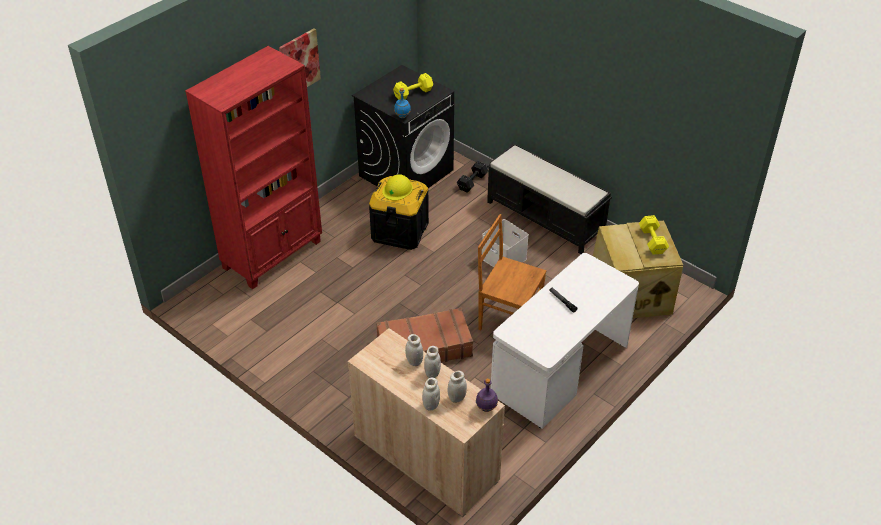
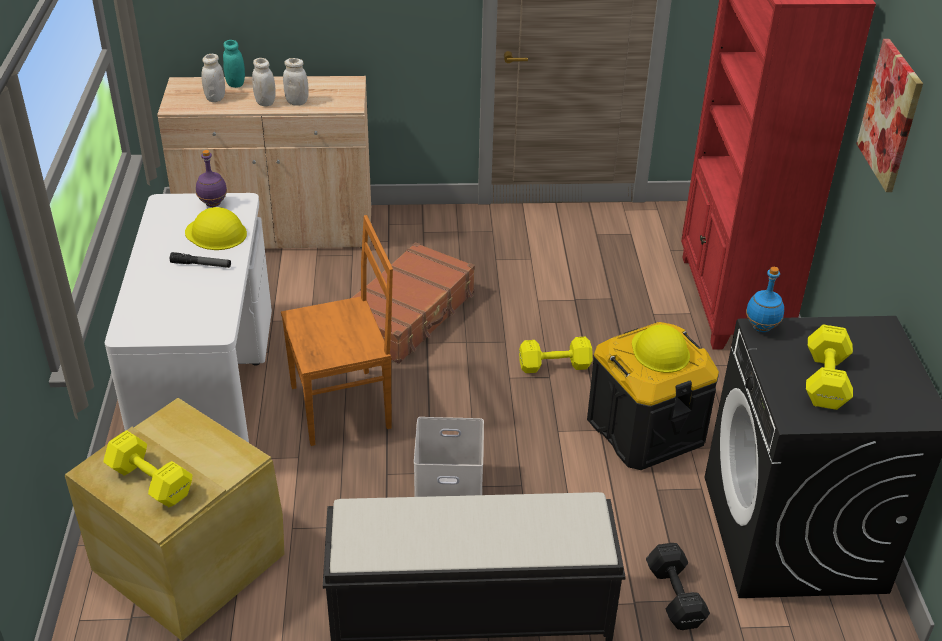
camera: 135 degrees right, 5 degrees down
white jar [422,378,440,411] -> turquoise jar [223,40,245,88]
purple bottle [476,378,498,412] -> purple bottle moved to [196,150,227,207]
none -> yellow hard hat [185,207,247,250]
none -> yellow dumbbell [519,337,593,373]

